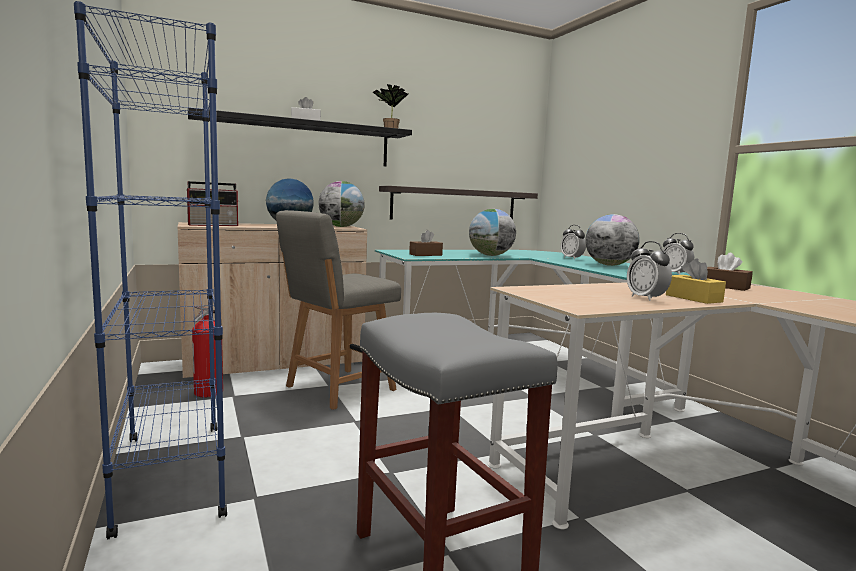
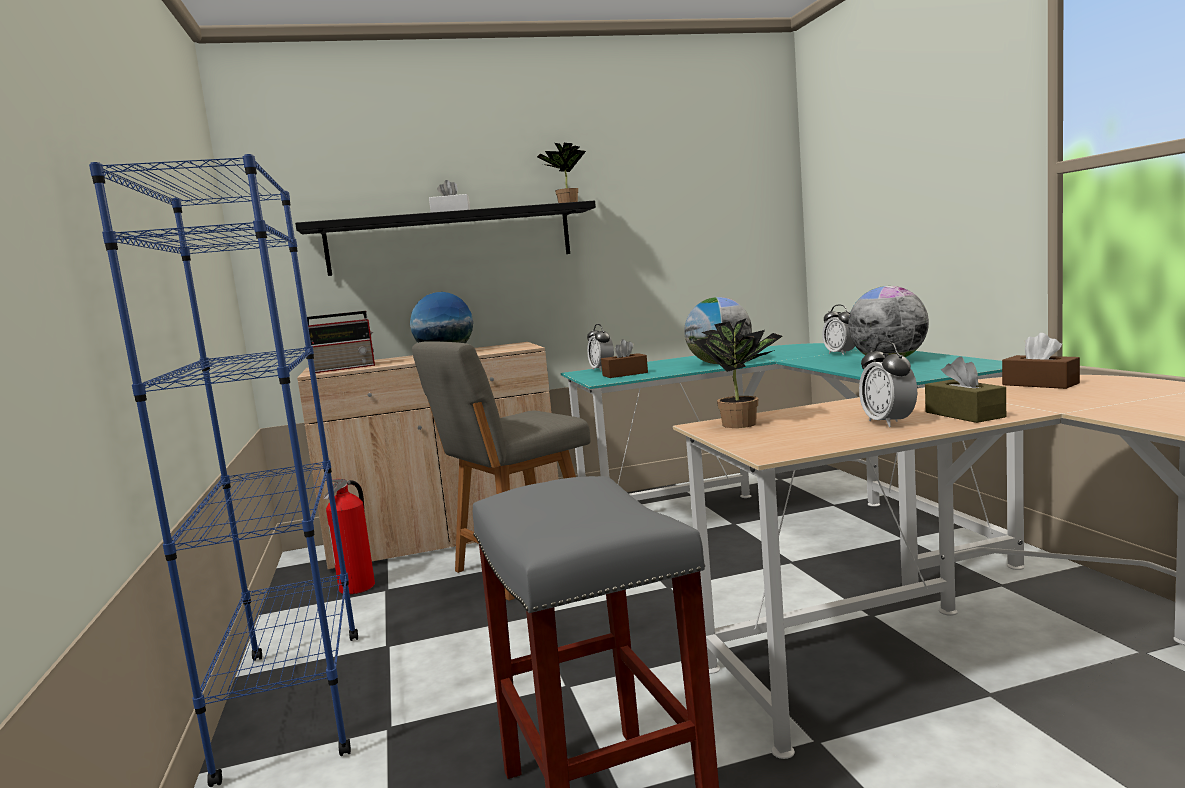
camera: 10 degrees right, 0 degrees up
globe [319,181,365,227] -> none
shelf [379,186,538,220] -> none
alarm clock [663,233,694,275] -> alarm clock moved to [587,324,614,371]
yellow tissue box [666,258,726,304] -> brown tissue box [925,357,1006,423]
none -> potted plant [693,319,783,428]

